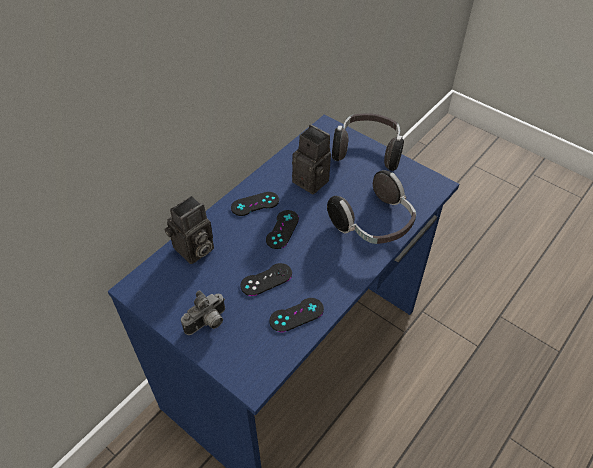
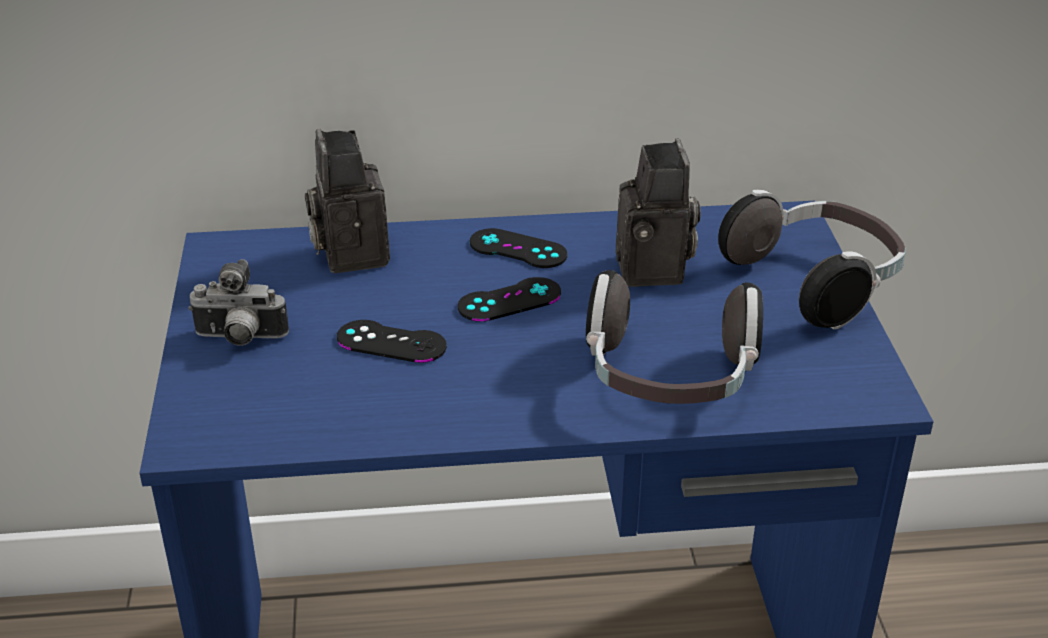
camera: 45 degrees right, 15 degrees down
camera [164,196,214,264] -> camera turned 75 degrees clockwise [305,129,390,273]
black game controller [269,298,324,332] -> none

